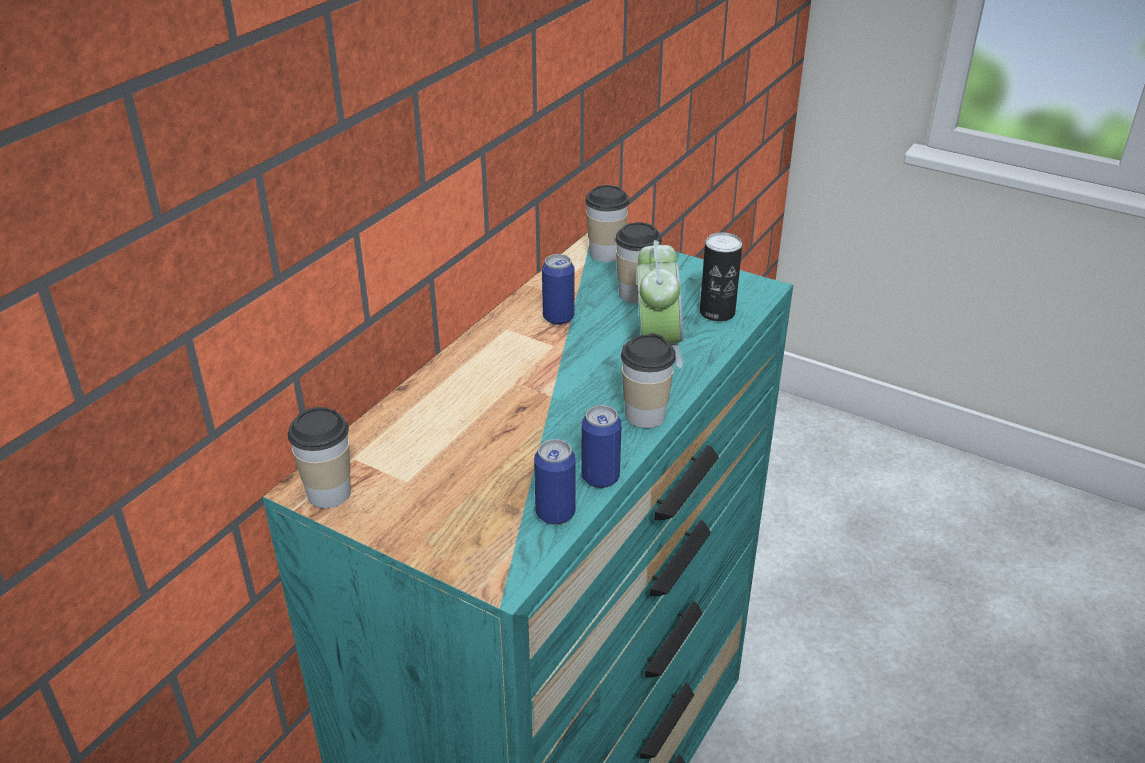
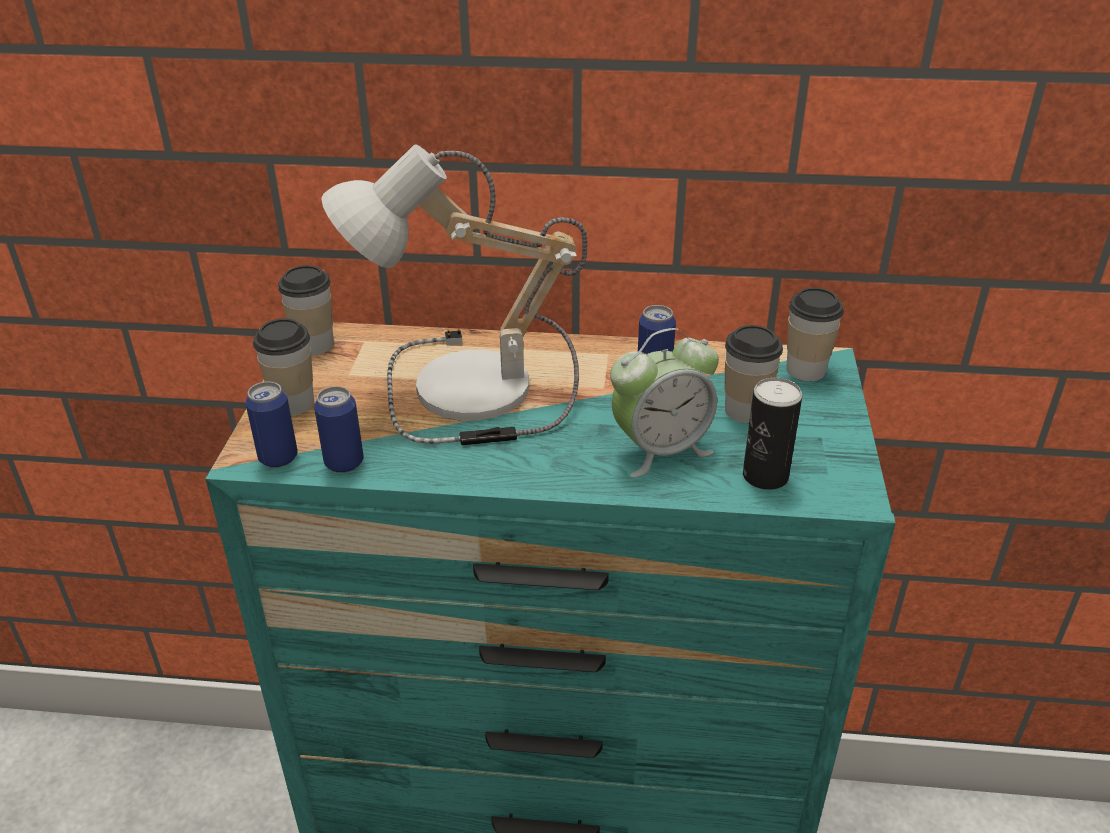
camera: 65 degrees right, 0 degrees up
can [581,405,622,488] -> can moved to [245,381,298,468]
cup [621,333,676,428] -> cup moved to [253,318,314,415]
none -> table lamp [321,144,587,445]

